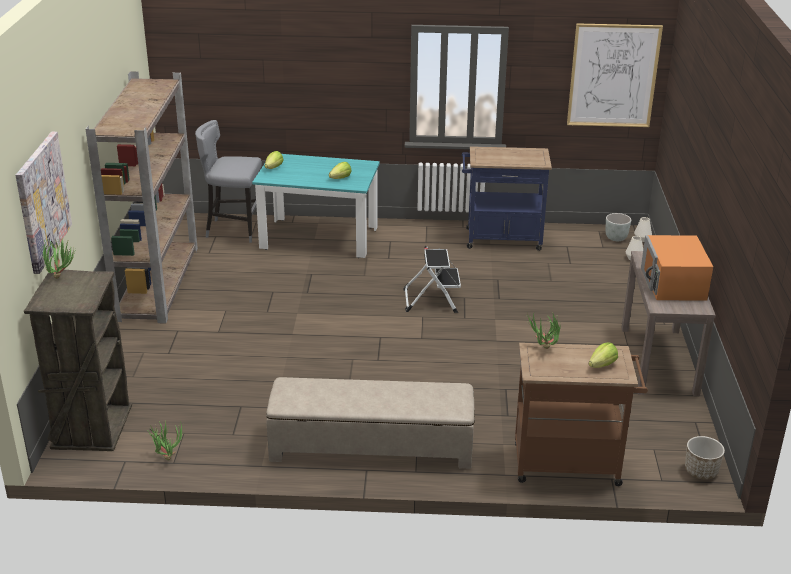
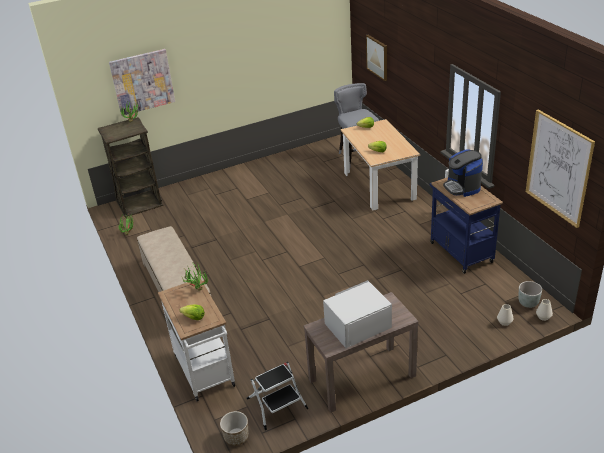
camera: 65 degrees right, 5 degrees up
brown bookcase [86,71,198,324] -> none
turquoise dining table [252,154,380,258] -> beige dining table [341,119,420,210]
step ladder [403,246,461,313] -> step ladder moved to [246,362,308,430]
brown cart [515,343,648,486] -> white cart [158,279,235,401]
orange microwave [641,235,713,300] -> white microwave [323,280,392,348]
none -> picture [366,35,387,81]
none -> coffee machine [443,149,483,197]

